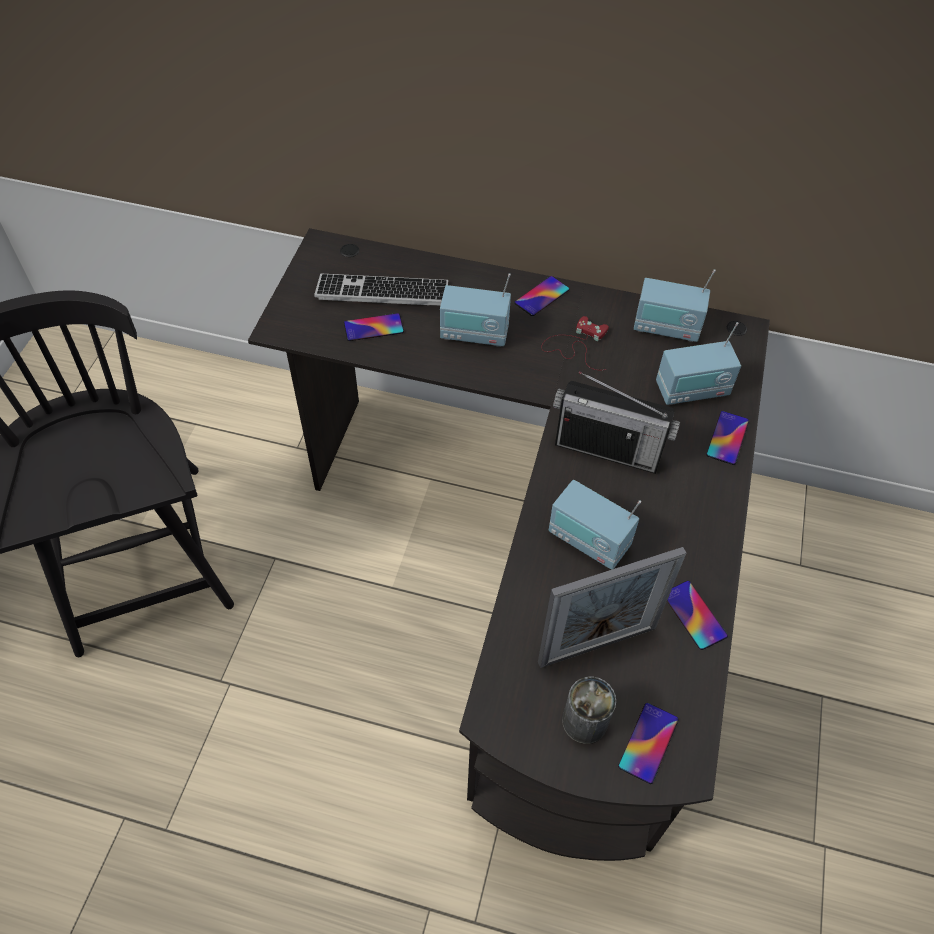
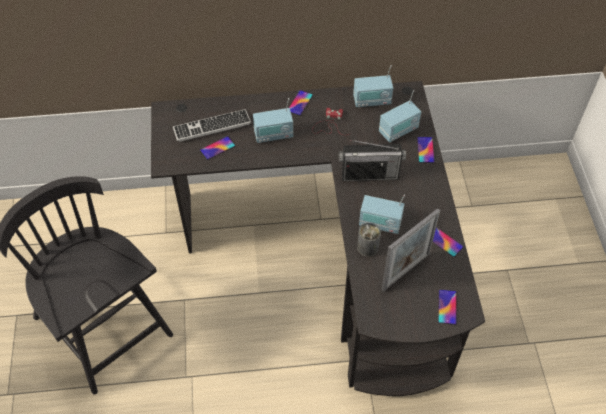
camera: 20 degrees left, 0 degrees up
can [562,677,616,744] -> can moved to [357,222,381,257]

